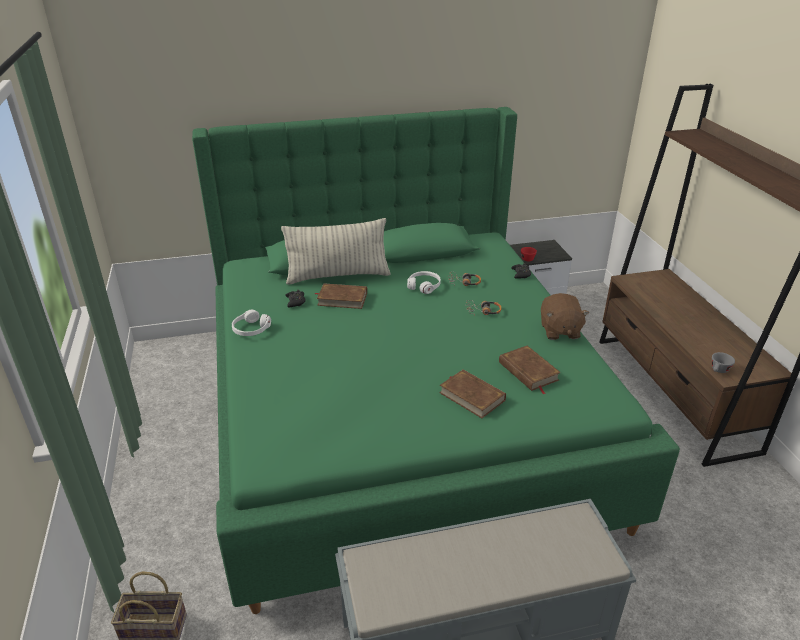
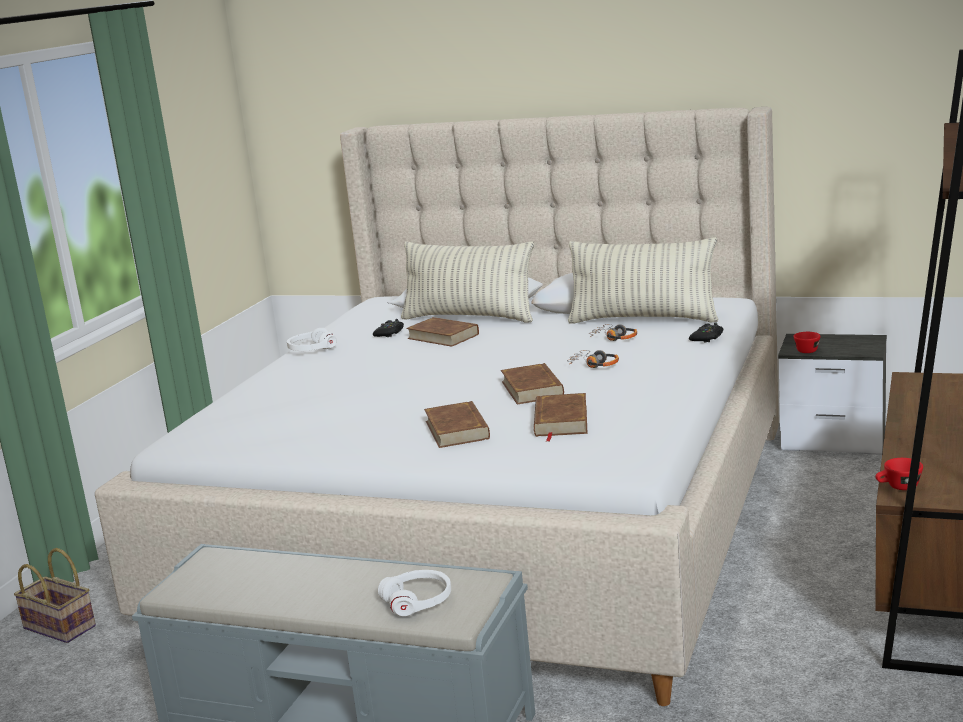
camera: 35 degrees right, 15 degrees down
green bed [192,107,680,614] -> beige bed [95,107,779,706]
white headphones [407,271,441,294] -> white headphones moved to [378,570,451,617]
brown plush toy [541,293,589,340] -> none
grey cup [712,352,735,373] -> red cup [875,458,923,490]
none -> brown book [501,363,564,404]
none -> pillow [568,237,719,323]

